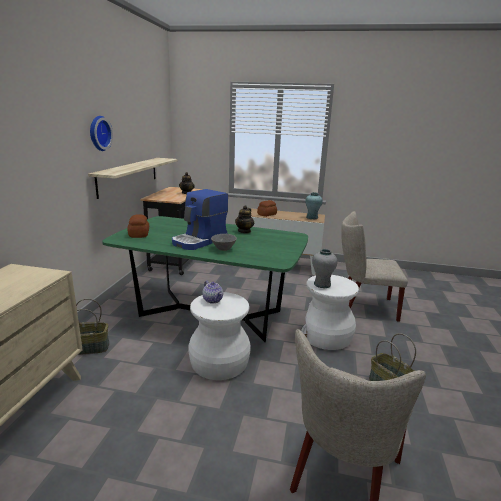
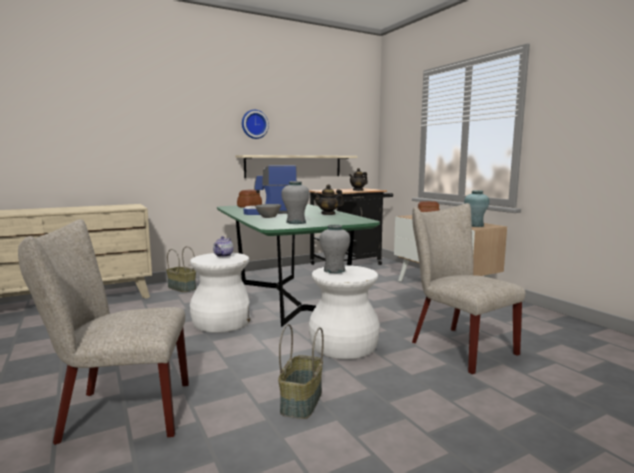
camera: 50 degrees right, 10 degrees down
none -> grey vase [281,181,310,224]

